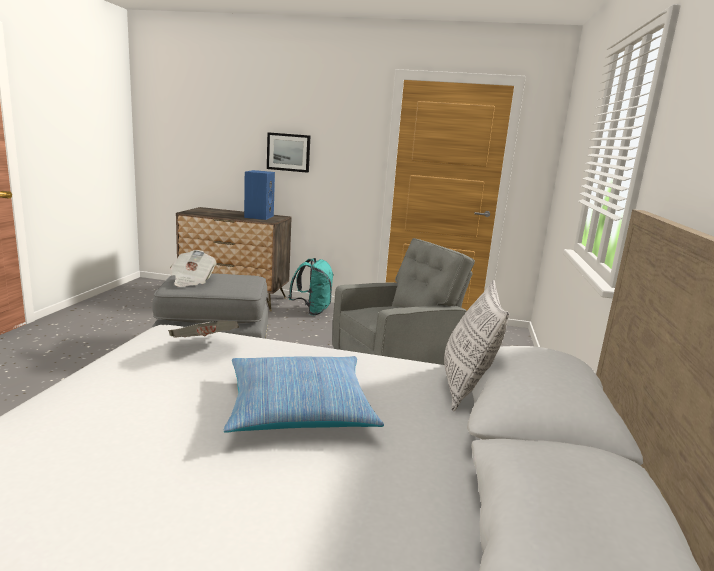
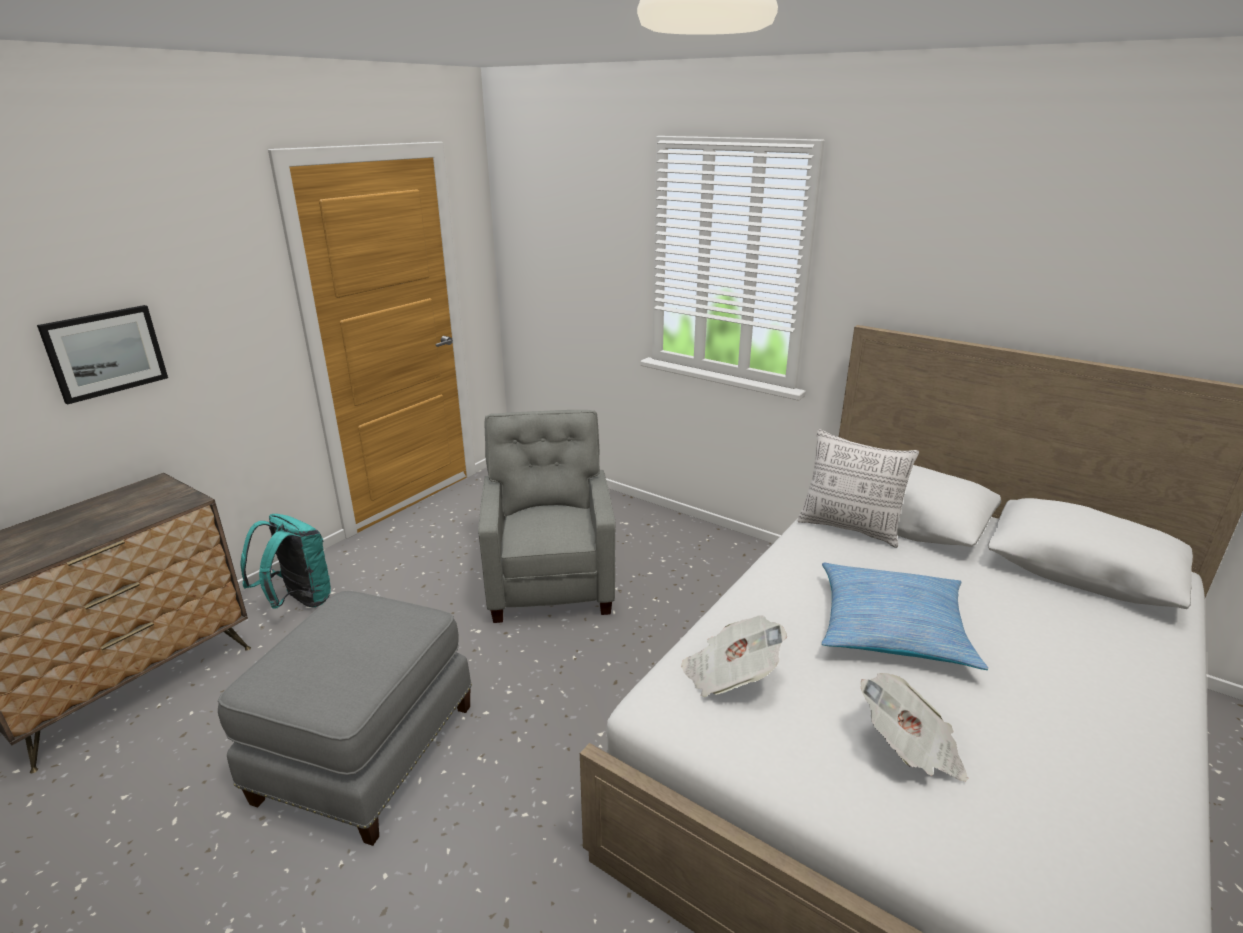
camera: 65 degrees left, 10 degrees up
newspaper [170,250,216,287] -> newspaper moved to [860,673,969,782]
blue speaker [244,170,275,220] -> none

